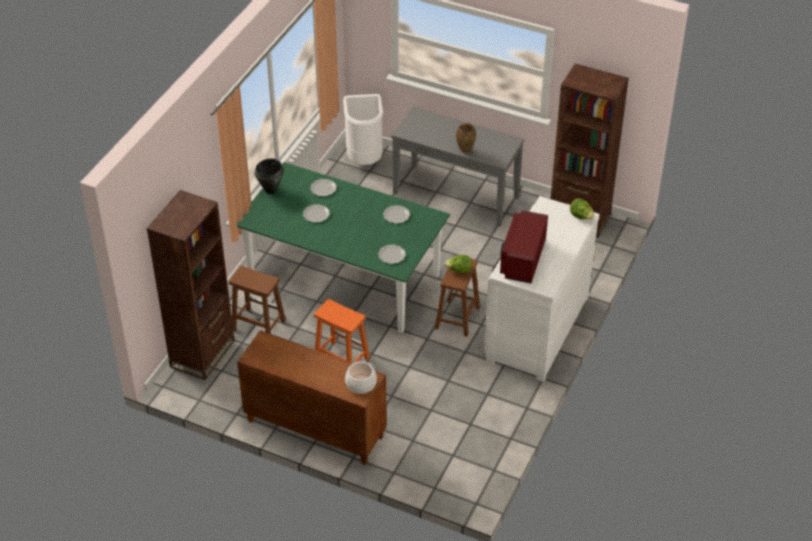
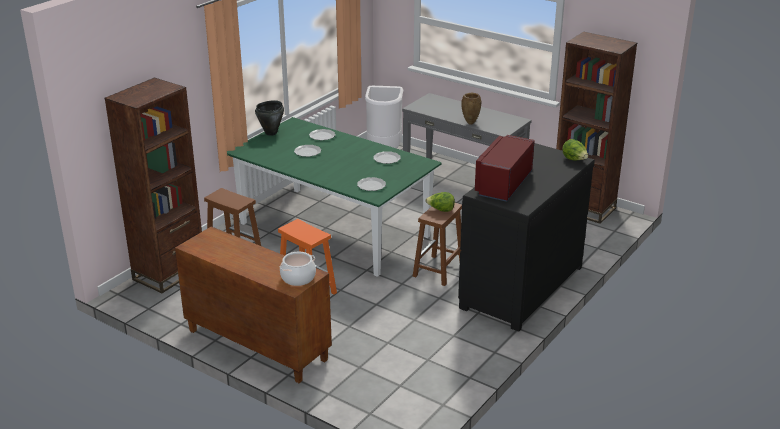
camera: 10 degrees right, 15 degrees down
white dresser [484,196,600,382] -> black dresser [458,143,595,332]

